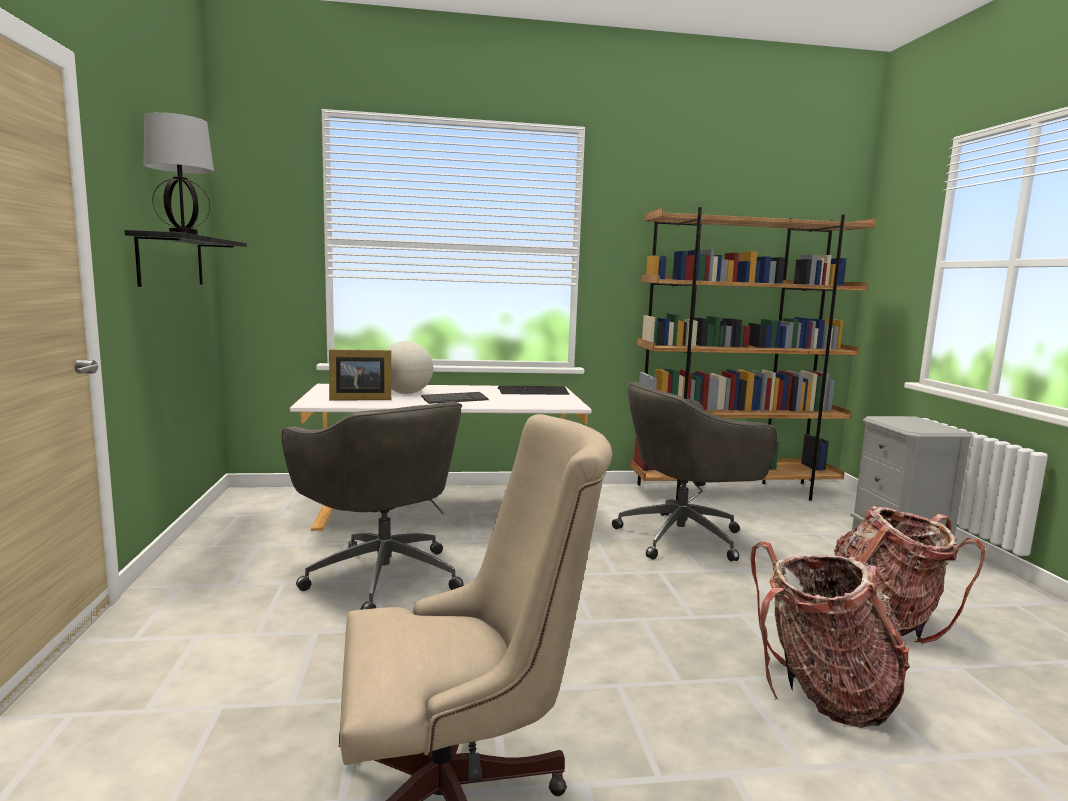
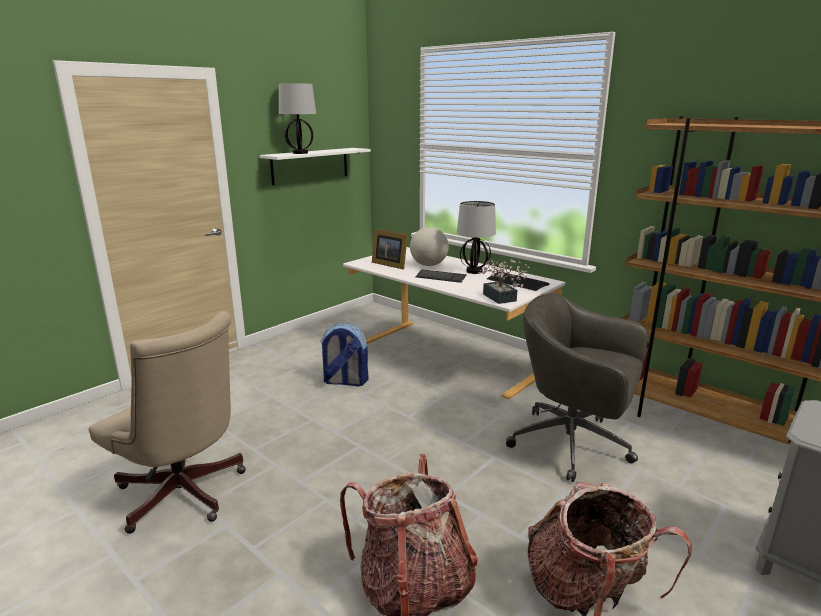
camera: 50 degrees right, 10 degrees up
black shelf [124,230,247,287] -> white shelf [260,148,371,185]
grey office chair [282,401,464,610] -> backpack [320,323,368,386]
none -> table lamp [457,201,496,274]
none -> potted plant [478,259,530,304]

